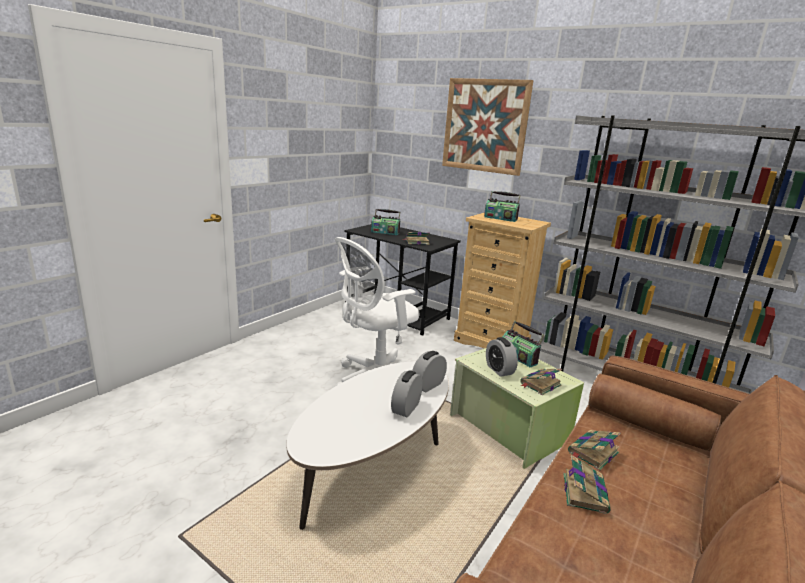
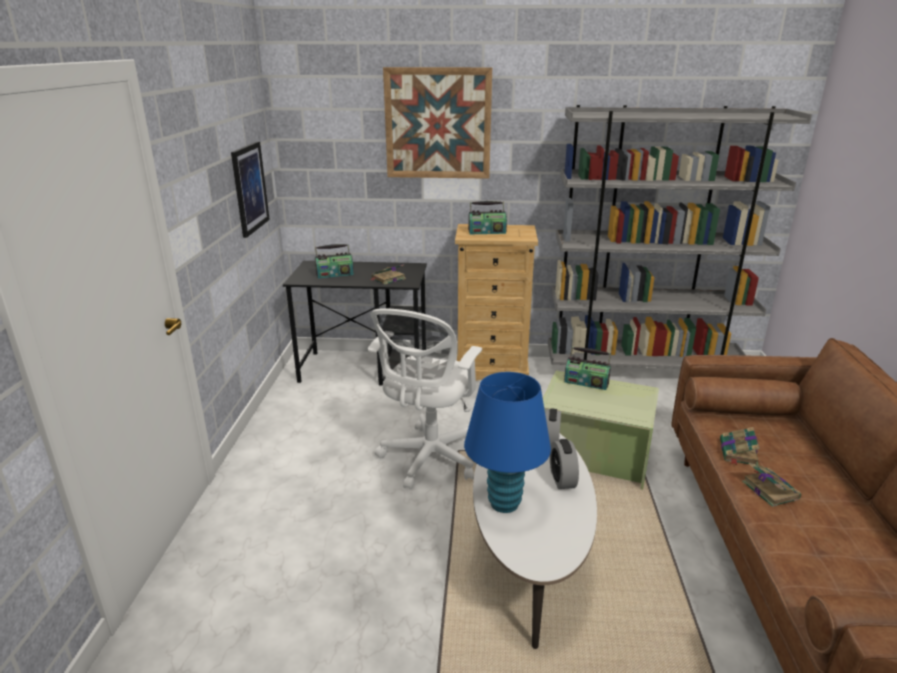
camera: 30 degrees left, 5 degrees up
alarm clock [486,337,518,377] -> none
book [520,369,562,395] -> none
none -> picture [231,141,270,238]
none -> blue table lamp [464,372,551,513]

